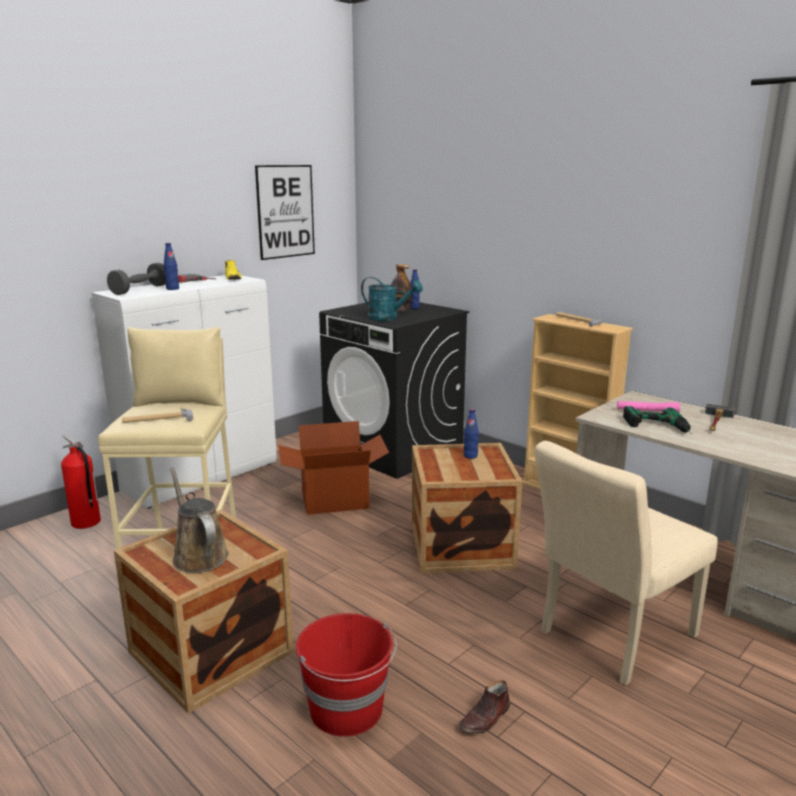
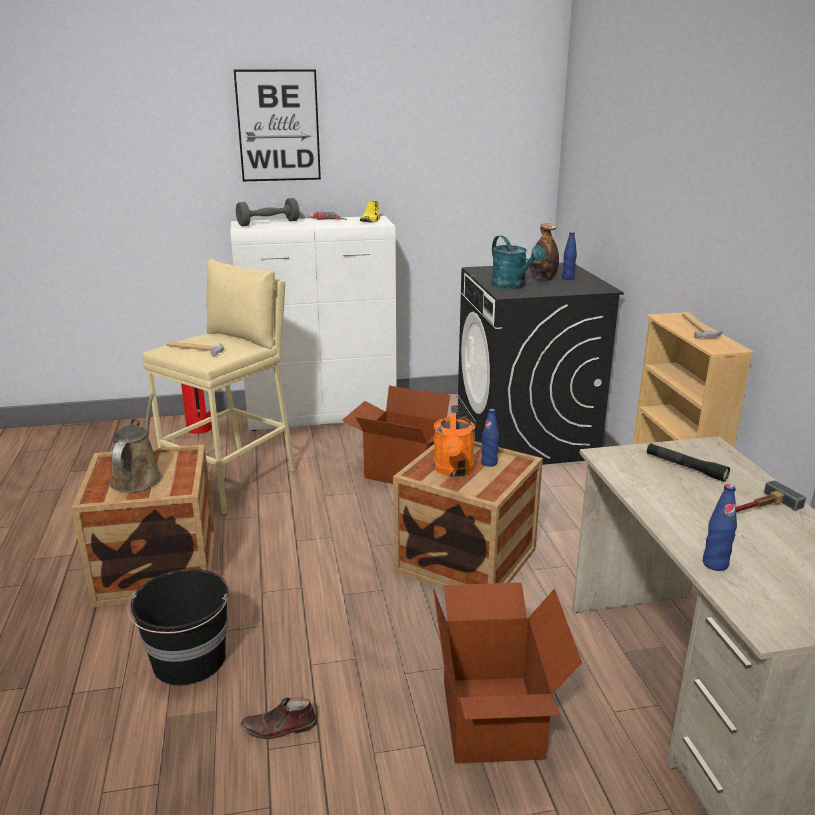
camera: 35 degrees right, 5 degrees up
blue bottle [164,243,179,290] -> blue bottle moved to [703,484,737,571]
picture [255,165,315,260] -> picture moved to [234,70,321,181]
red bucket [296,613,397,737] -> black bucket [127,569,229,686]
beige chair [534,441,718,685] -> cardboard box [433,583,582,764]
pink flashlight [617,401,680,413] -> black flashlight [647,443,730,482]
power drill [623,406,692,435] -> none
none -> orange watering can [433,405,475,477]

